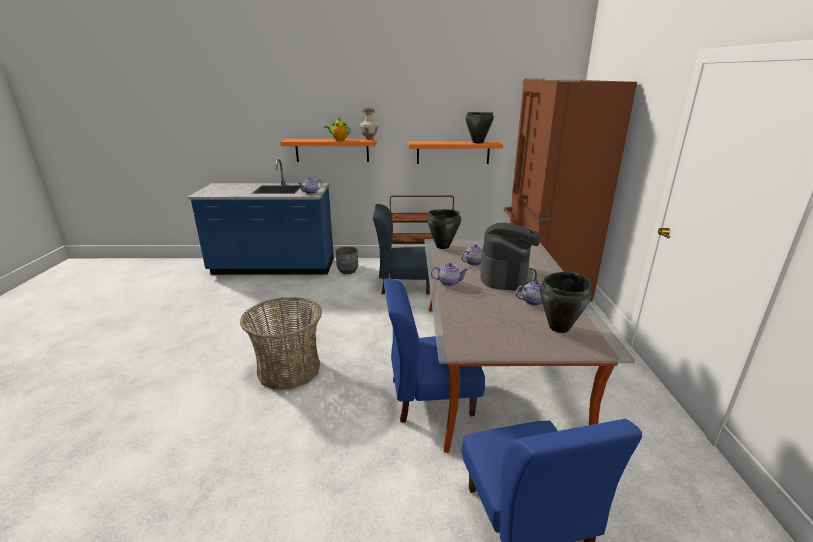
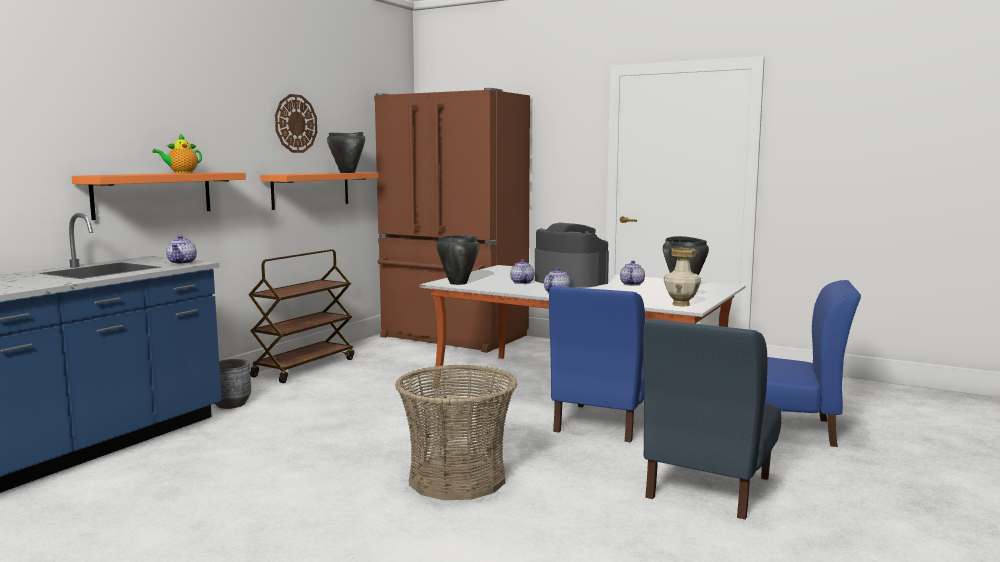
camera: 60 degrees left, 15 degrees down
vase [360,108,378,140] -> vase moved to [664,248,701,307]
blue chair [373,204,430,294] -> blue chair moved to [643,319,781,520]
none -> wall clock [275,94,317,153]

